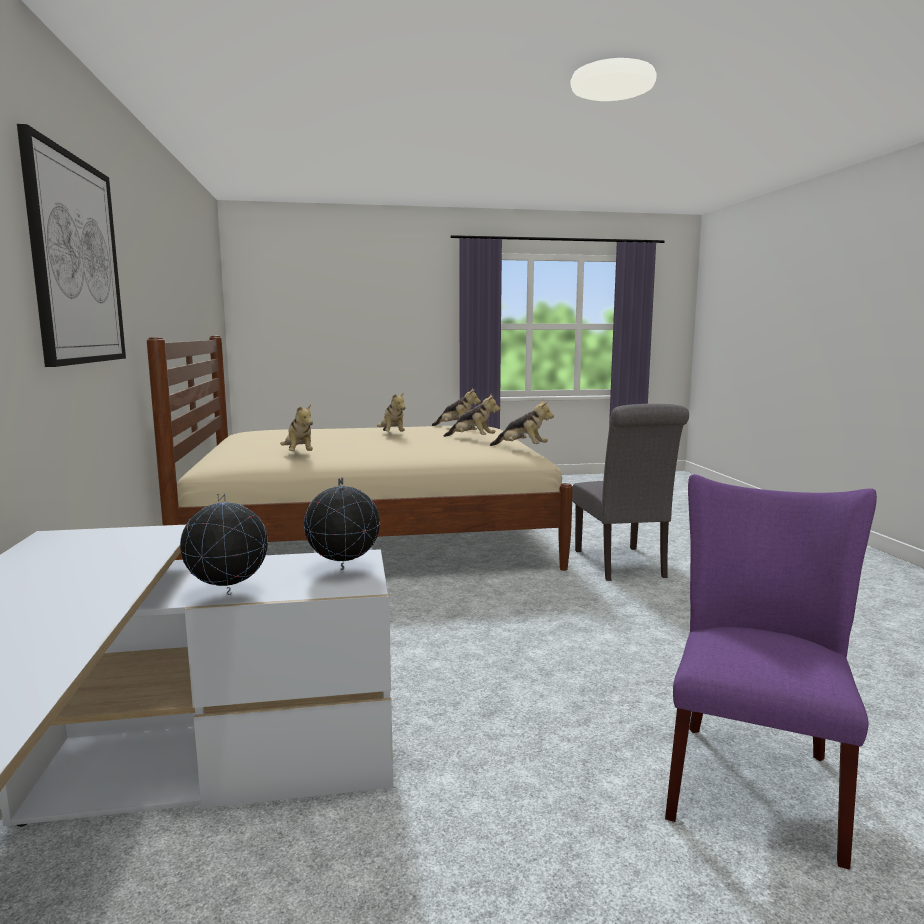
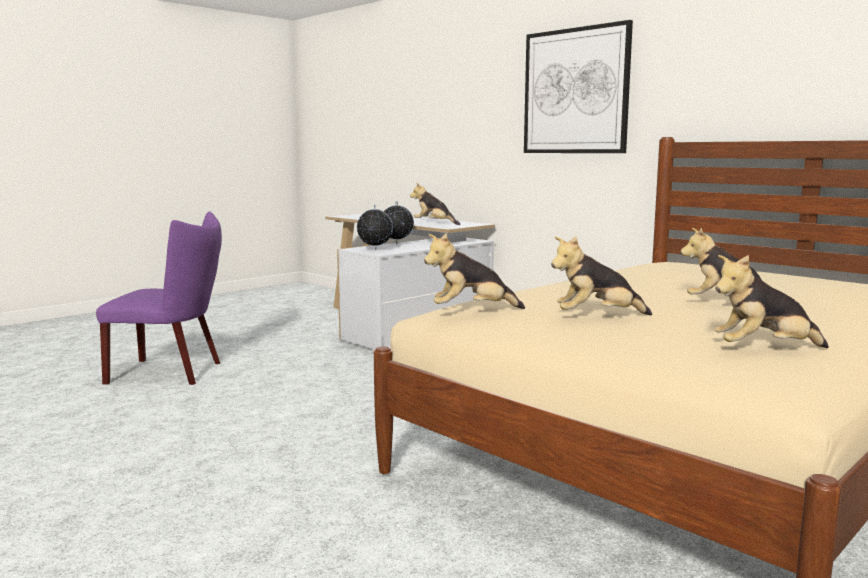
camera: 145 degrees right, 0 degrees up
plush toy [280,404,313,451] -> plush toy moved to [410,183,461,225]
grey chair [572,404,689,581] -> none
purple chair [665,474,877,870] -> purple chair turned 75 degrees counterclockwise [96,212,222,385]

